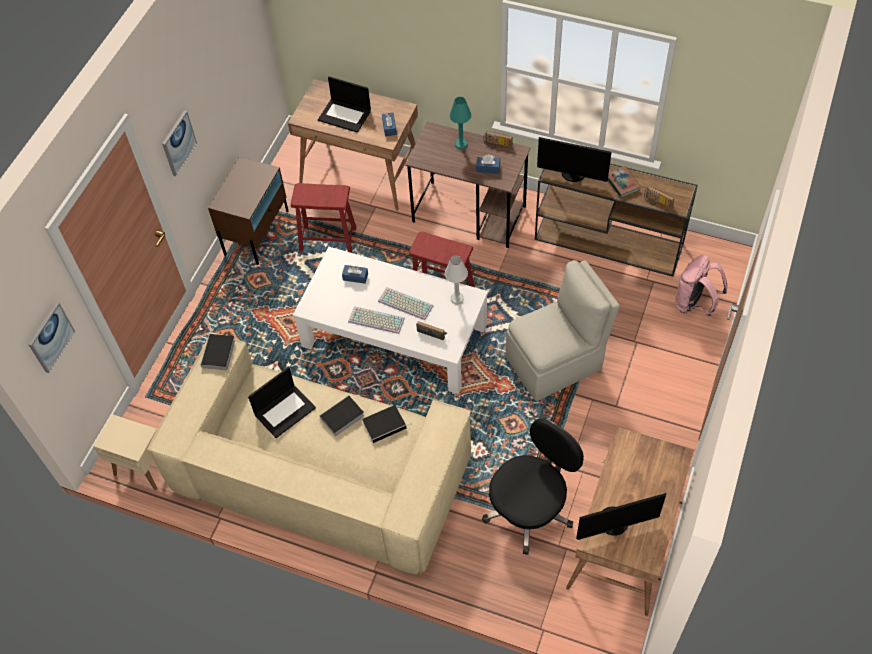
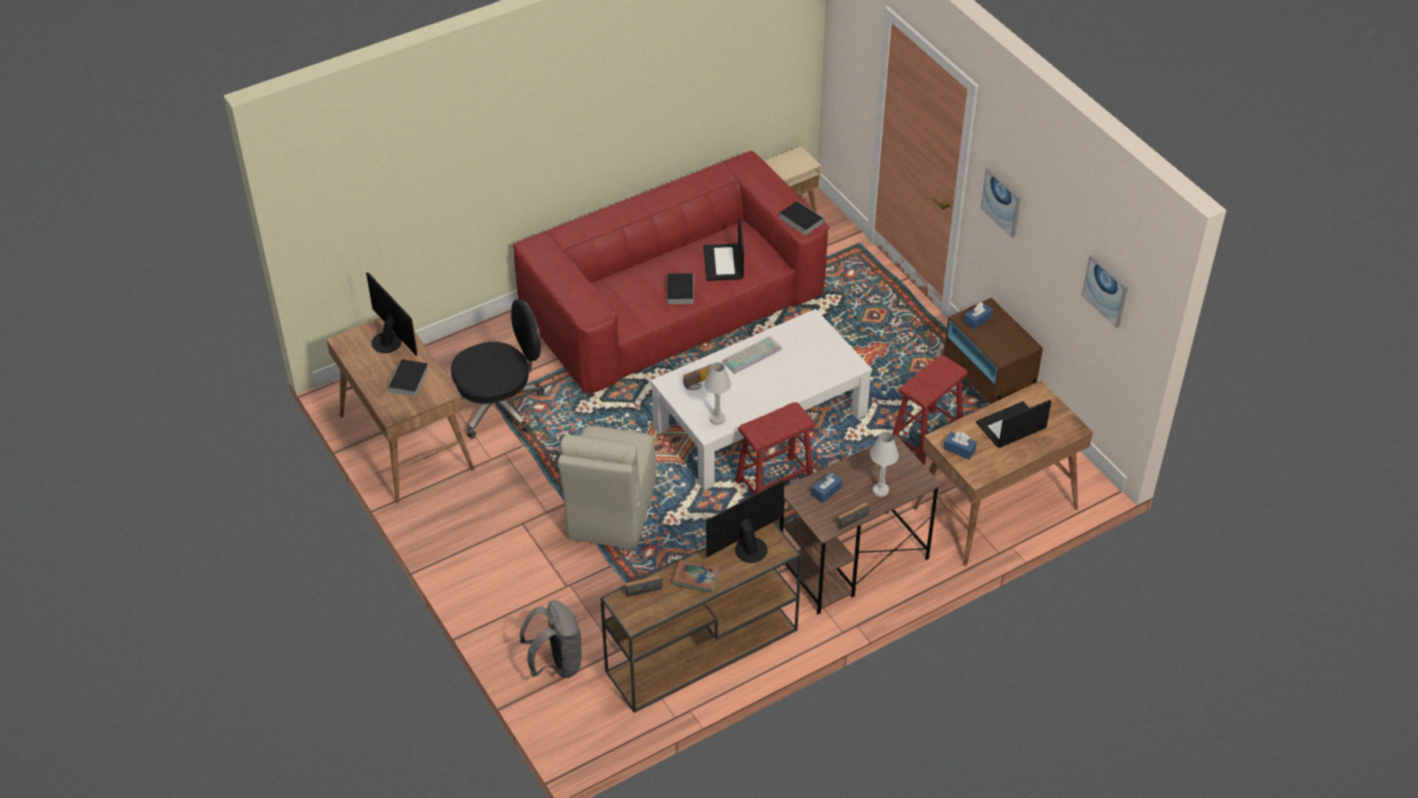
camera: 125 degrees right, 10 degrees down
picture [28,302,75,373] -> picture moved to [1082,255,1128,328]
beige sofa [147,332,471,575] -> red sofa [513,151,829,395]
blue tissue box [342,265,368,284] -> blue tissue box moved to [964,302,993,330]
book [362,405,412,443] -> book moved to [388,359,429,397]
keyboard [378,287,433,320] -> none
turquoise table lamp [449,97,471,149] -> white table lamp [870,432,899,497]
black office chair [482,418,584,555] -> black office chair turned 105 degrees counterclockwise [451,299,545,439]
monitor [576,493,666,540] -> monitor turned 120 degrees clockwise [366,272,417,356]
pink backpack [675,255,727,317] -> grey backpack [520,600,583,678]

